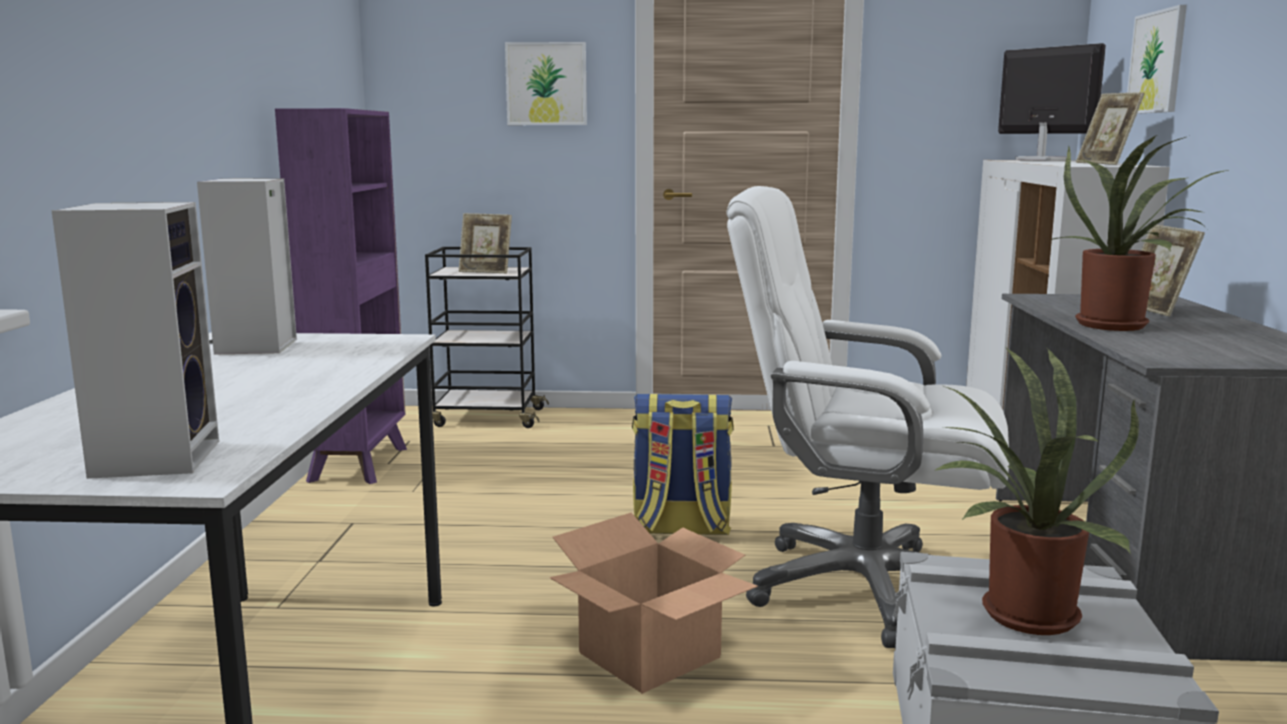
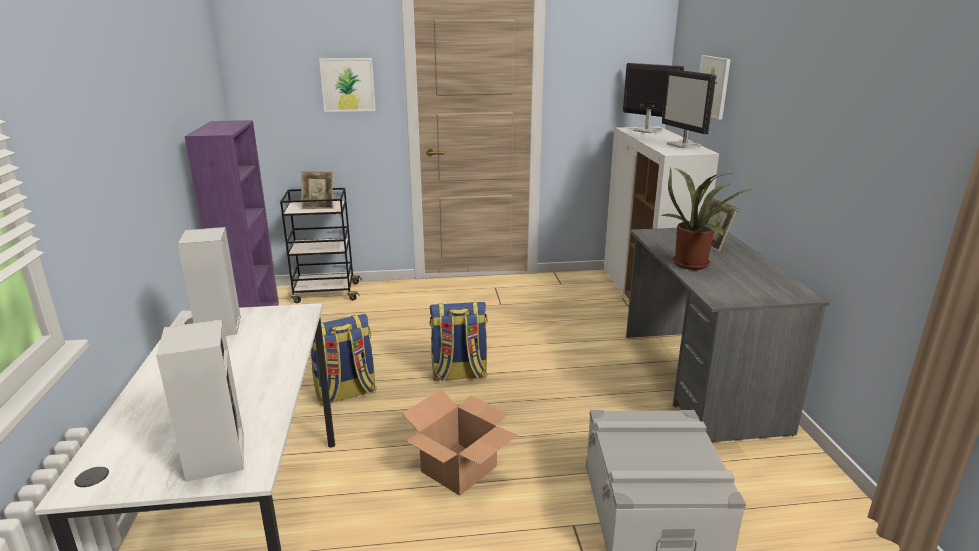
camera: 10 degrees left, 10 degrees up
white office chair [726,186,1009,648] -> none
potted plant [932,346,1139,635] -> none
picture frame [1076,92,1145,165] -> monitor [662,69,716,148]
none -> backpack [311,314,377,406]

